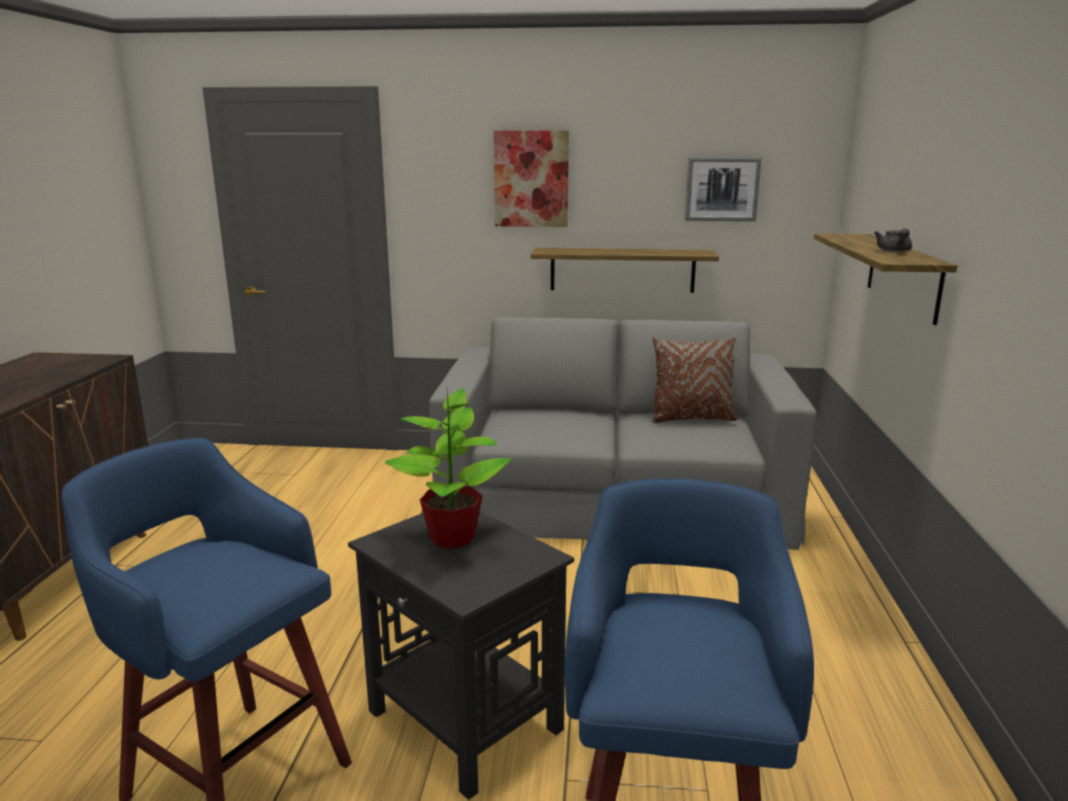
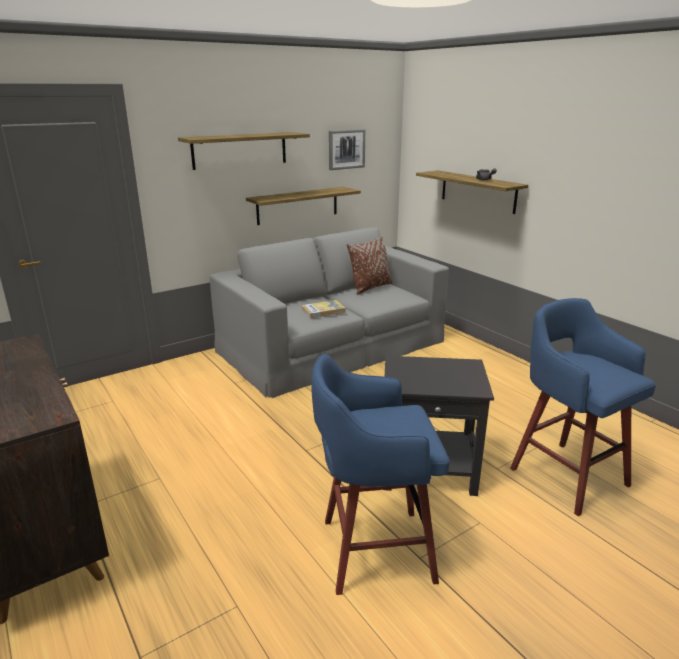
camera: 40 degrees left, 5 degrees up
potted plant [385,387,511,549] -> none
picture [494,131,569,227] -> shelf [178,132,310,170]
none -> book [301,300,346,319]

